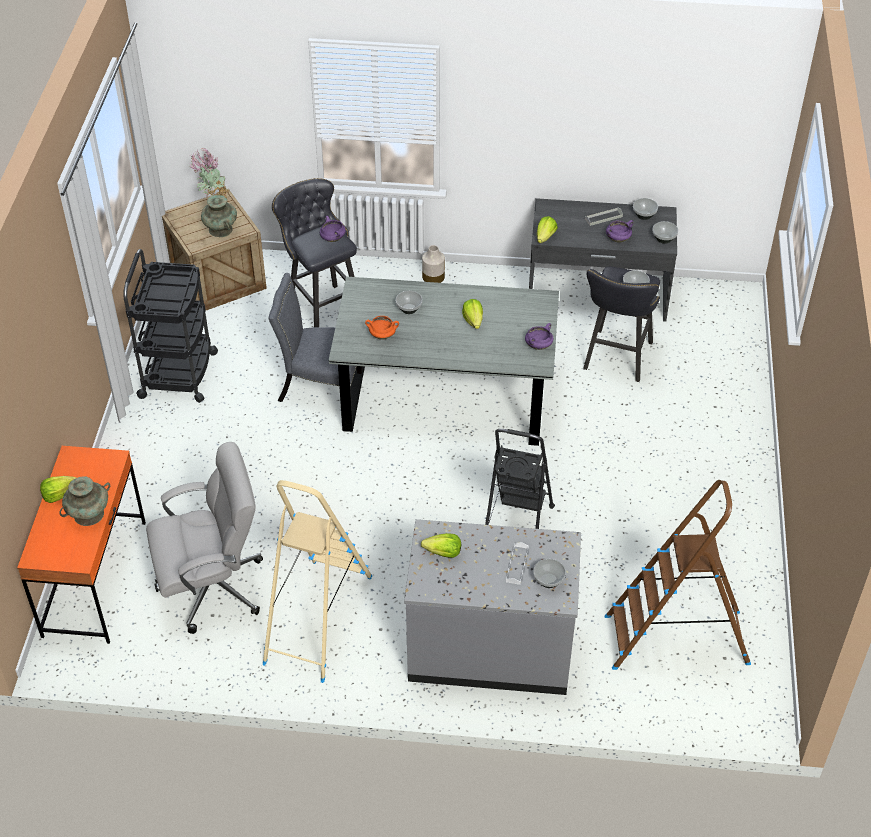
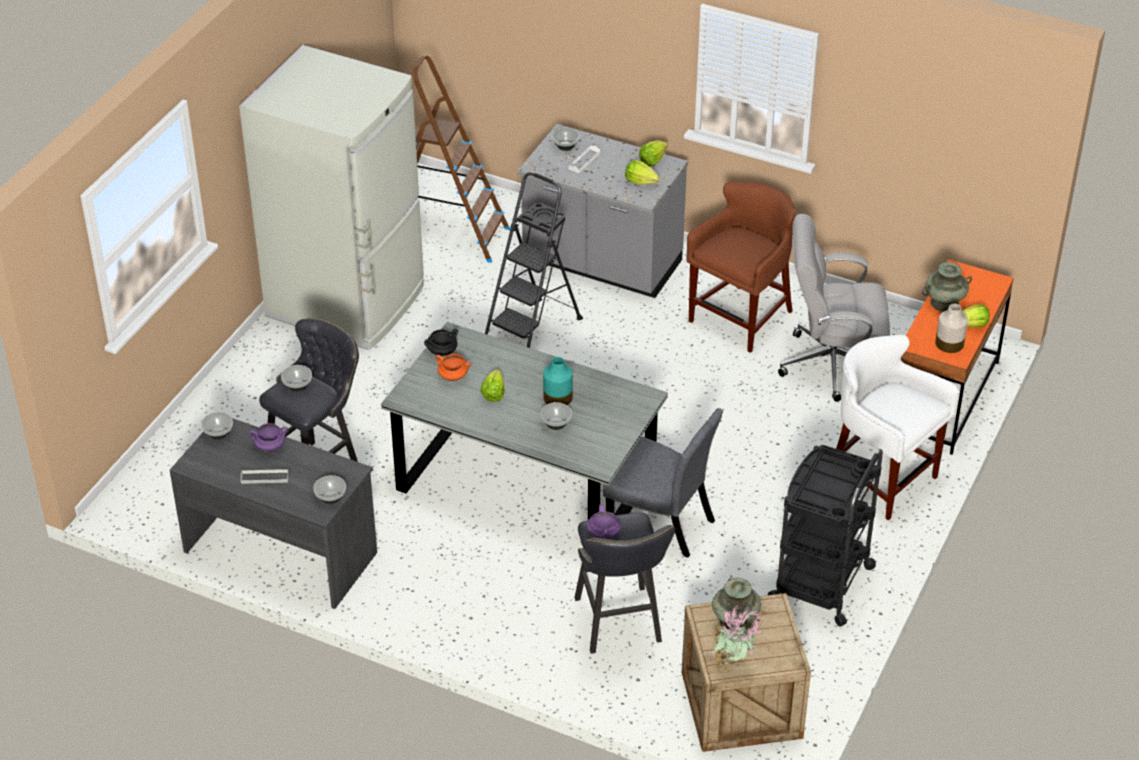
camera: 160 degrees left, 5 degrees down
beige step ladder [263,480,372,683] -> brown stool [686,182,795,353]
orange cooking pot [365,316,399,339] -> orange cooking pot moved to [435,354,471,381]
beige vase [422,245,445,283] -> beige vase moved to [935,304,968,353]
purple cooking pot [525,323,553,350] -> black cooking pot [424,329,458,356]
lettuce [537,216,558,243] -> lettuce moved to [639,141,668,166]
bowl [633,198,658,220] -> bowl moved to [313,475,346,504]
none -> white fridge [239,45,424,350]
none -> turquoise vase [543,357,573,405]
none -> white stool [836,335,958,520]

